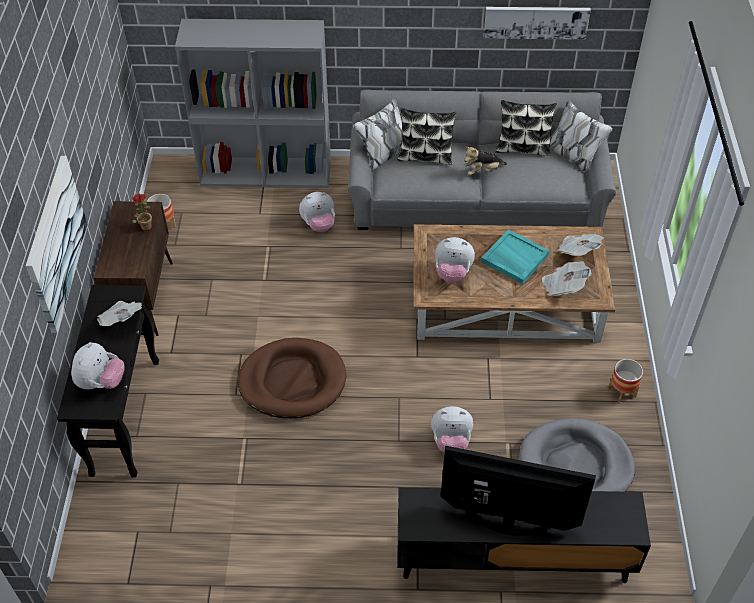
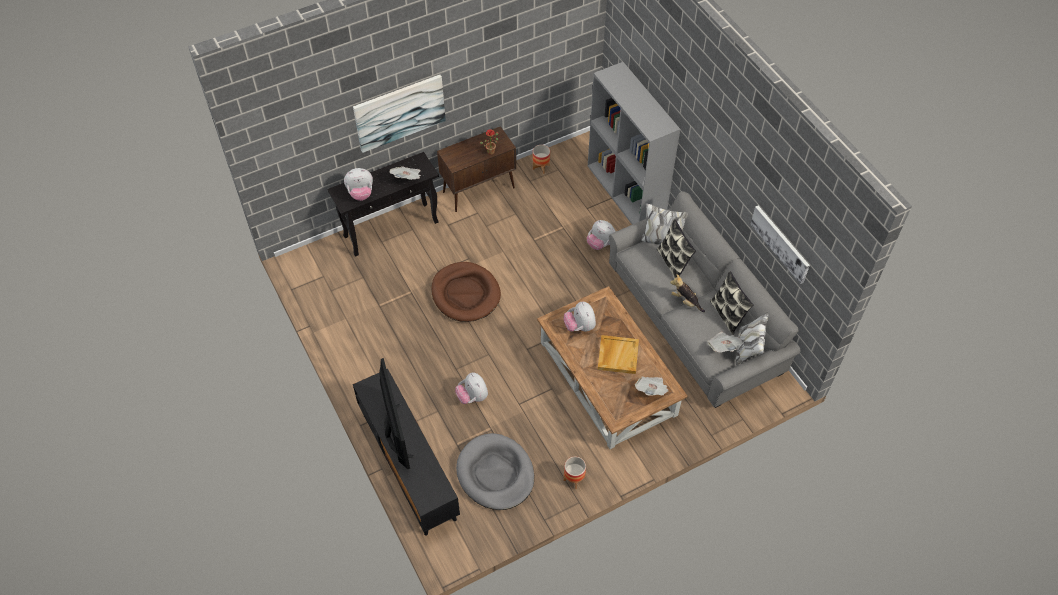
camera: 60 degrees right, 5 degrees up
turquoise tray [481,229,550,284] -> beige tray [598,335,639,374]
newspaper [542,261,591,296] -> newspaper moved to [707,332,743,353]

